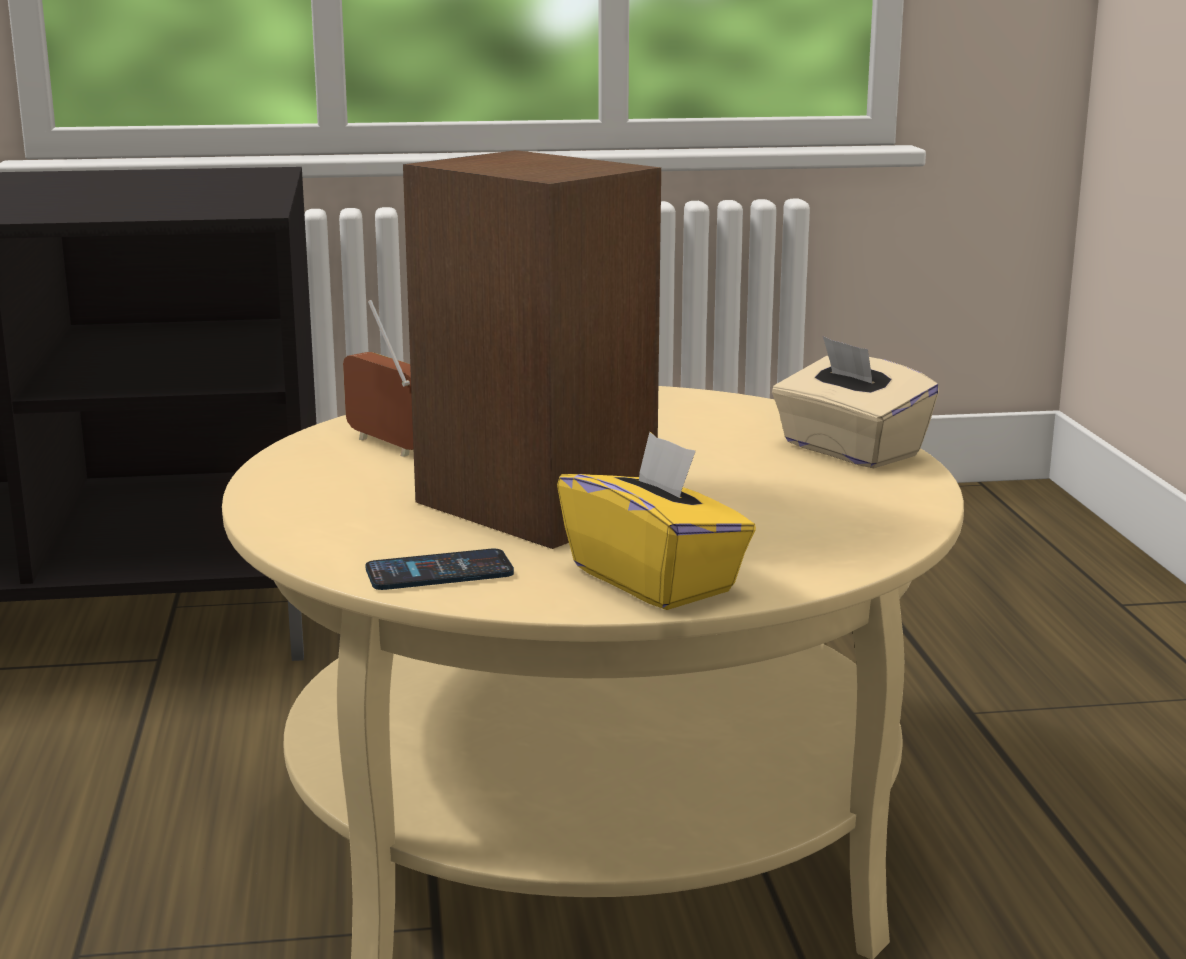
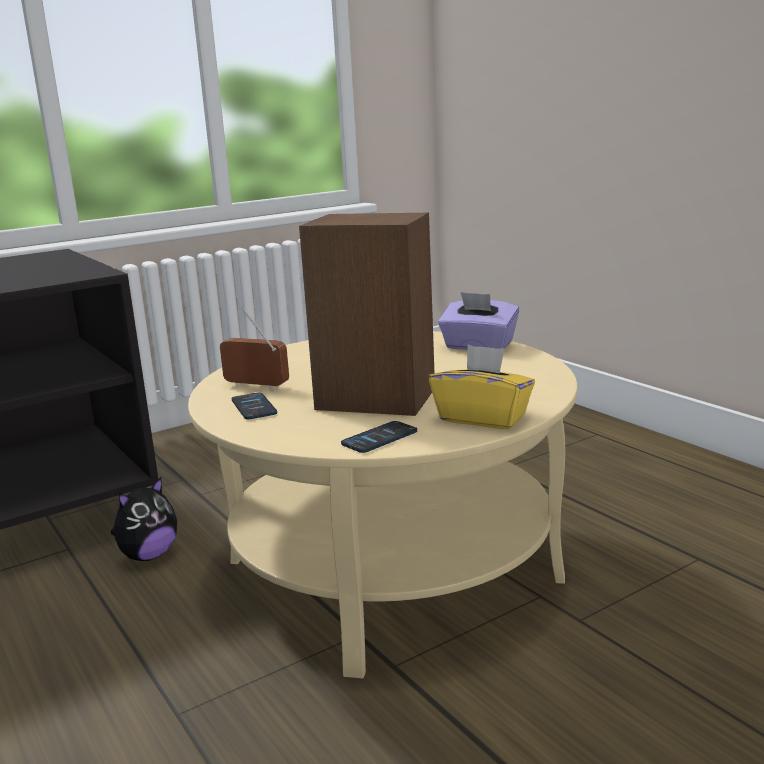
camera: 25 degrees left, 0 degrees up
beige tissue box [772,336,939,468] -> purple tissue box [438,292,519,350]
none -> plush toy [111,477,177,561]
none -> phone [232,393,277,419]

